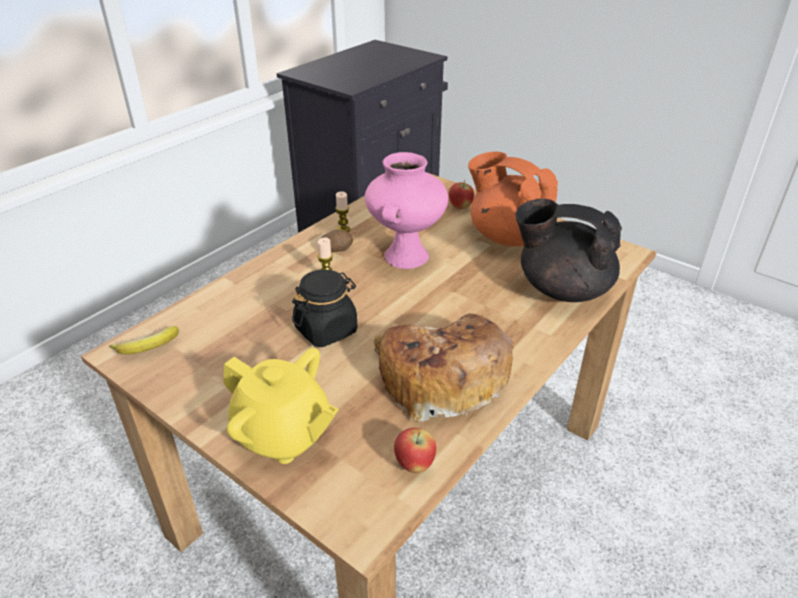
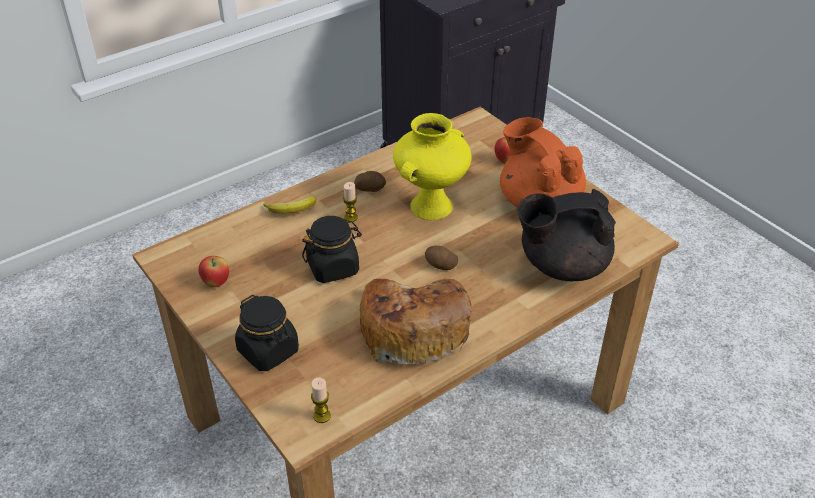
camera: 15 degrees right, 5 degrees up
banana [109,326,179,354] -> banana moved to [263,196,316,214]
yellow teapot [223,348,338,464] -> black jar [235,295,299,371]
candle [335,191,350,232] -> candle moved to [311,377,331,423]
pink vase [365,152,448,269] -> yellow vase [393,113,471,220]
apple [394,428,436,473] -> apple moved to [199,256,229,287]
black teapot [515,199,622,302] -> black teapot turned 45 degrees counterclockwise [517,189,616,281]
none -> potato [425,246,458,270]

